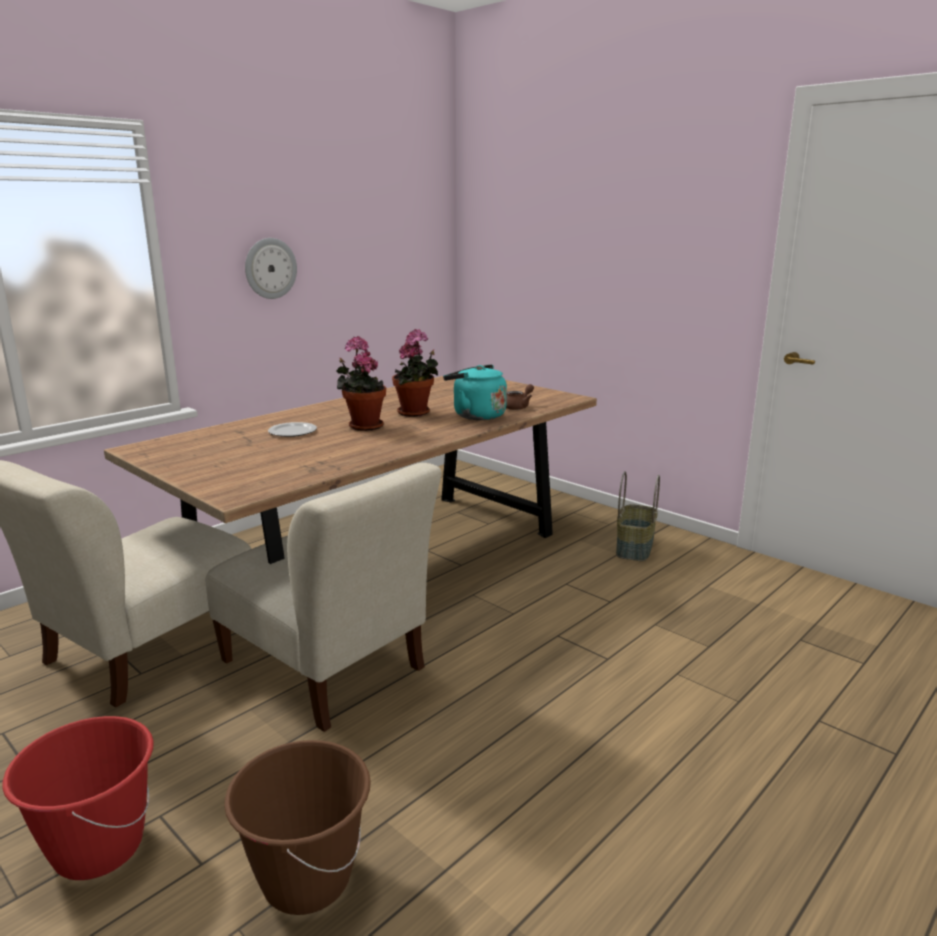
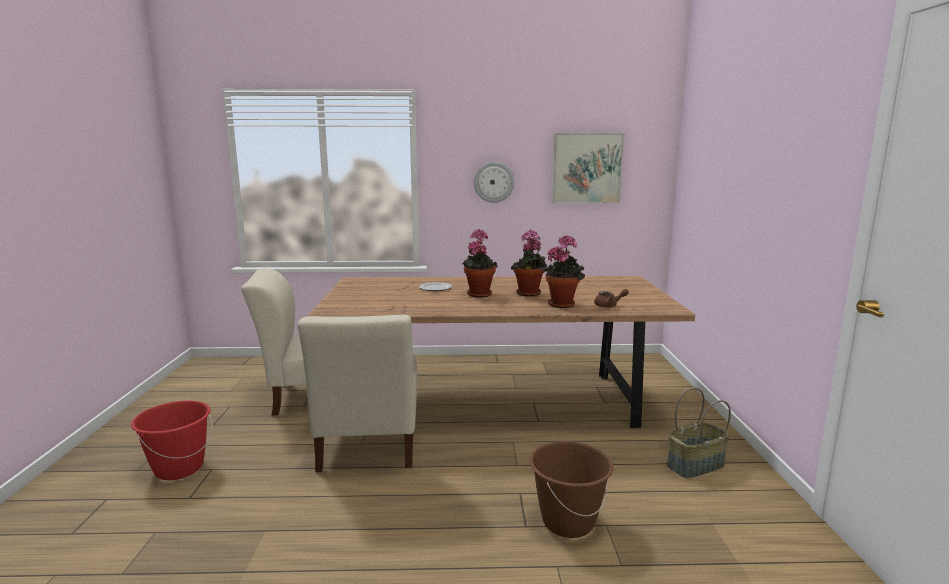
camera: 45 degrees right, 5 degrees down
brown bucket [224,740,371,915] -> brown bucket moved to [530,441,614,538]
turquoise kettle [443,364,507,420] -> potted plant [540,235,585,308]
none -> picture [552,133,625,204]

